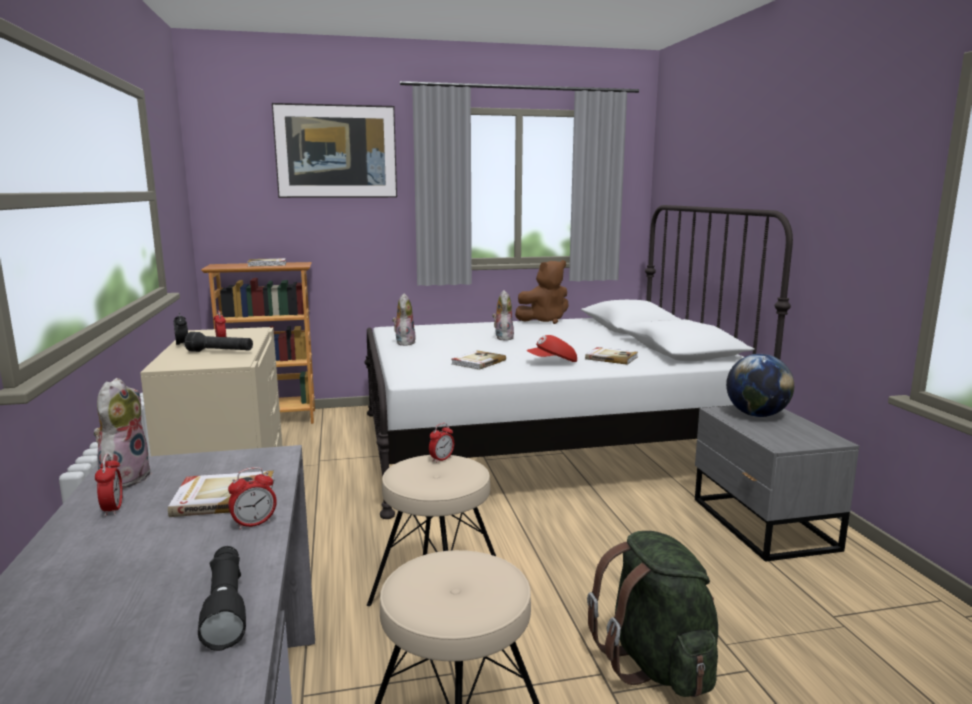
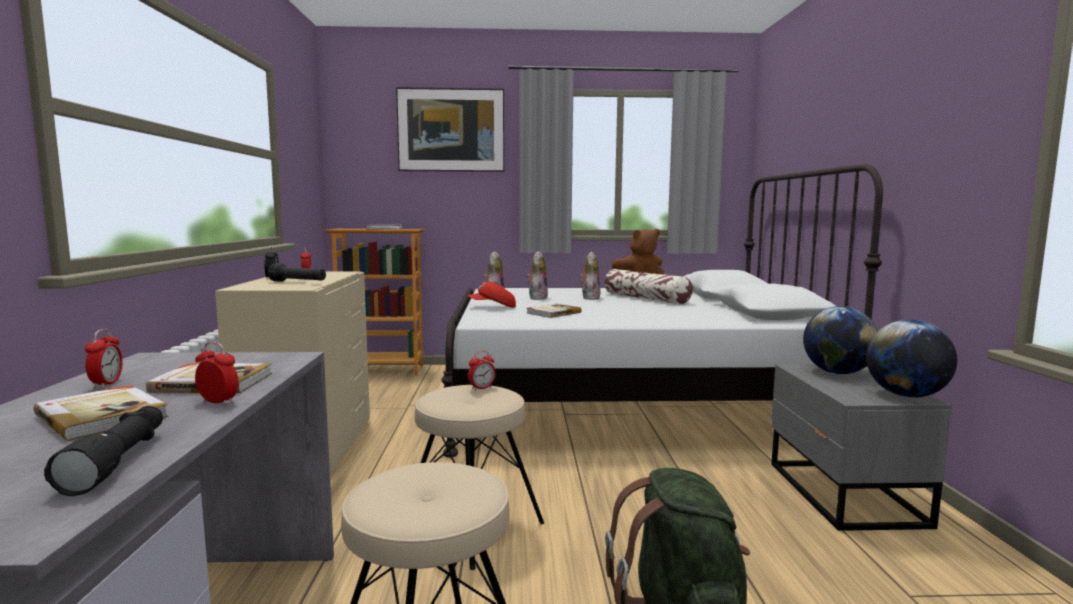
camera: 10 degrees right, 5 degrees down
plush toy [94,378,152,489] -> plush toy moved to [527,252,548,300]
alarm clock [228,467,277,530] -> alarm clock turned 135 degrees counterclockwise [195,342,239,406]
red cap [526,335,577,362] -> red cap moved to [468,282,516,308]
book [585,347,638,365] -> book moved to [34,385,168,441]
none -> pillow [605,269,693,304]
none -> globe [866,319,957,398]

